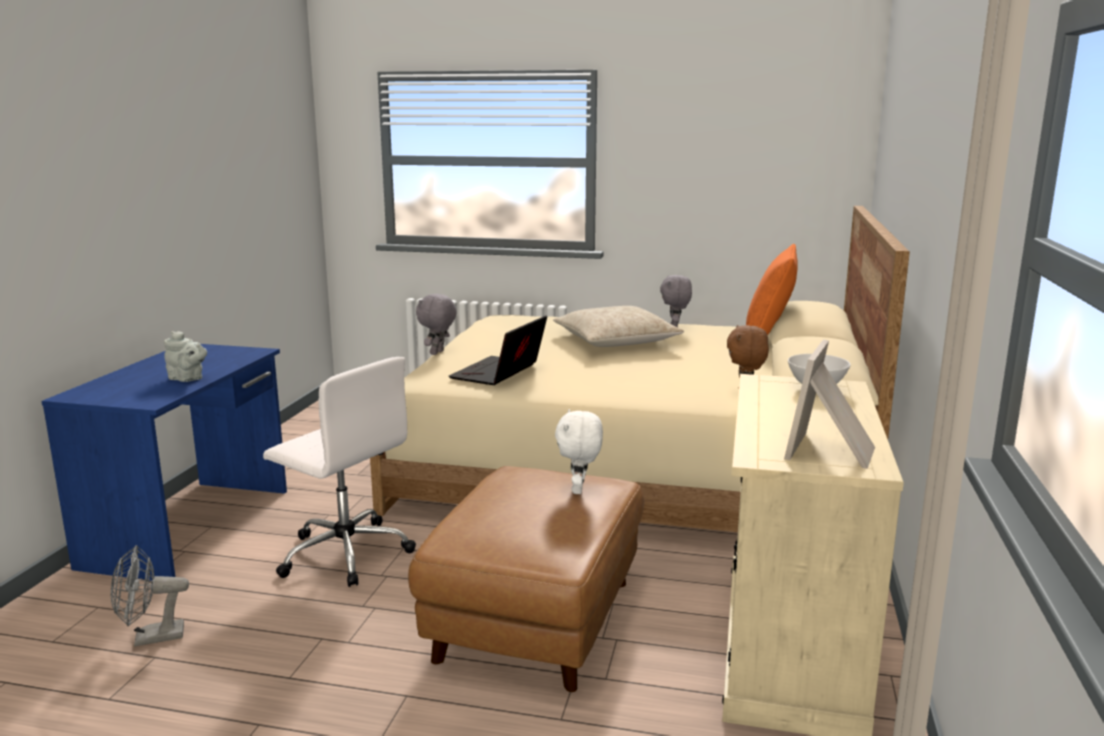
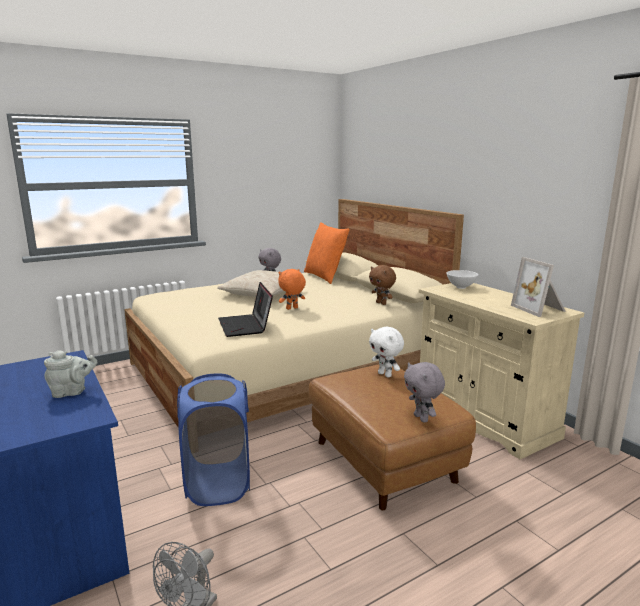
camera: 45 degrees left, 0 degrees up
white office chair [263,357,416,587] -> blue laundry basket [177,374,250,506]
grey plush toy [416,294,457,355] -> grey plush toy moved to [404,362,445,422]
none -> orange plush toy [278,269,306,310]

